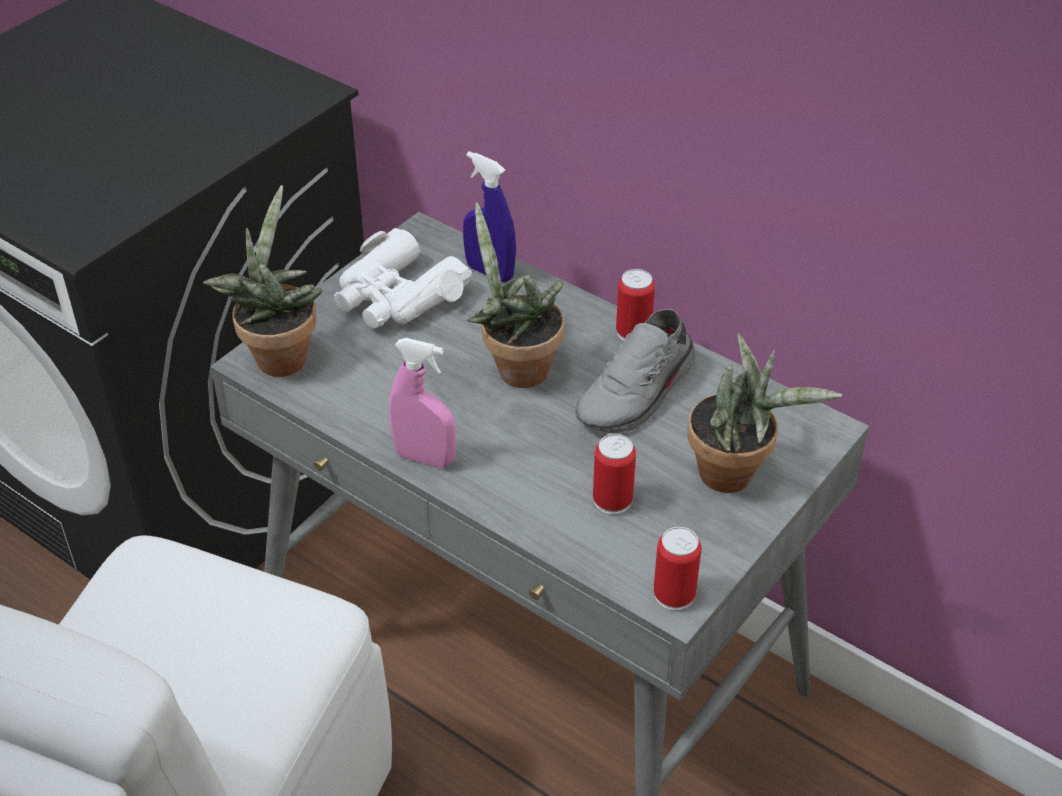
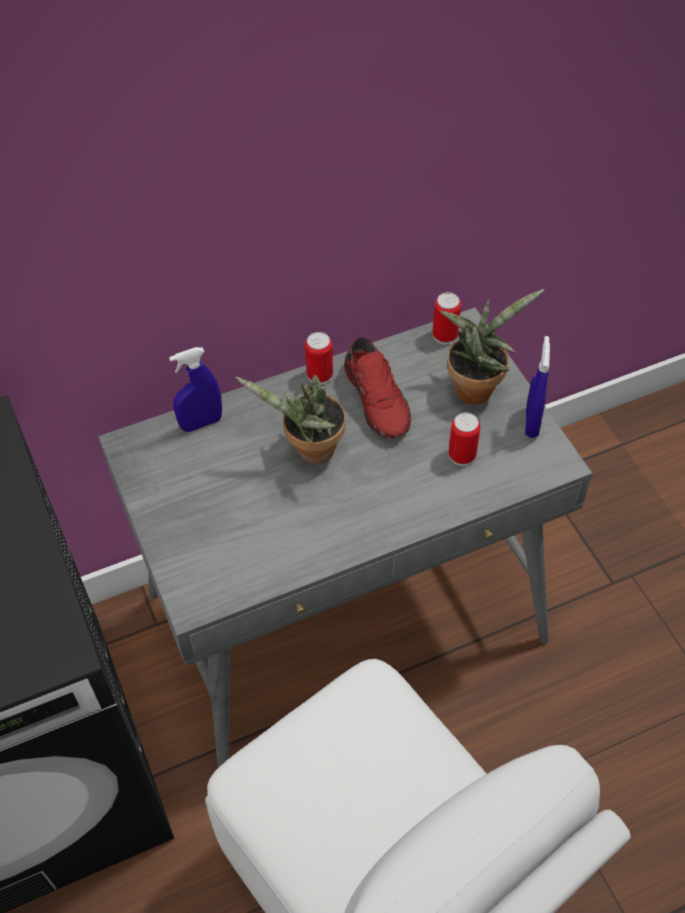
camera: 60 degrees left, 10 degrees up
potted plant [203,185,322,377] -> none
white binoculars [334,228,472,328] -> none
pink spray bottle [389,338,456,468] -> none
grey shoe [575,309,696,433] -> red shoe [344,337,411,439]
can [654,527,702,611] -> can moved to [432,292,461,345]
none -> blue spray bottle [525,336,550,438]

